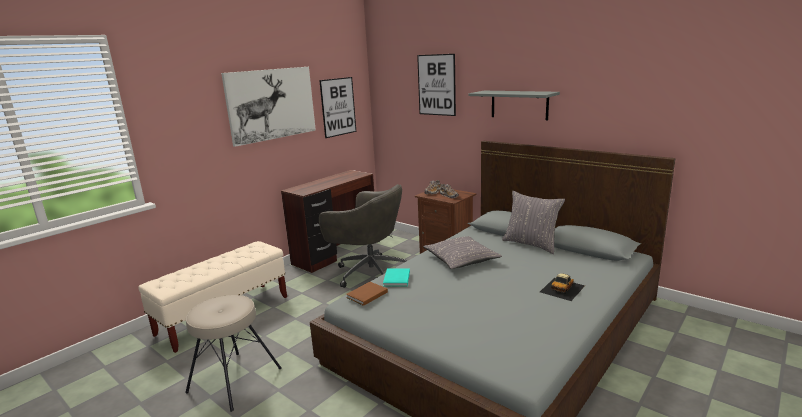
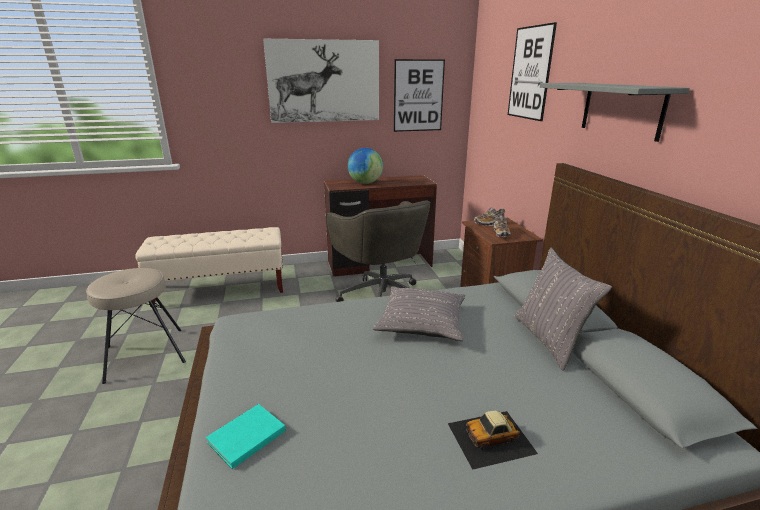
camera: 35 degrees right, 5 degrees up
brown book [346,282,388,306] -> none
turquoise book [383,268,410,287] -> turquoise book moved to [206,404,286,469]
none -> globe [348,148,383,184]

